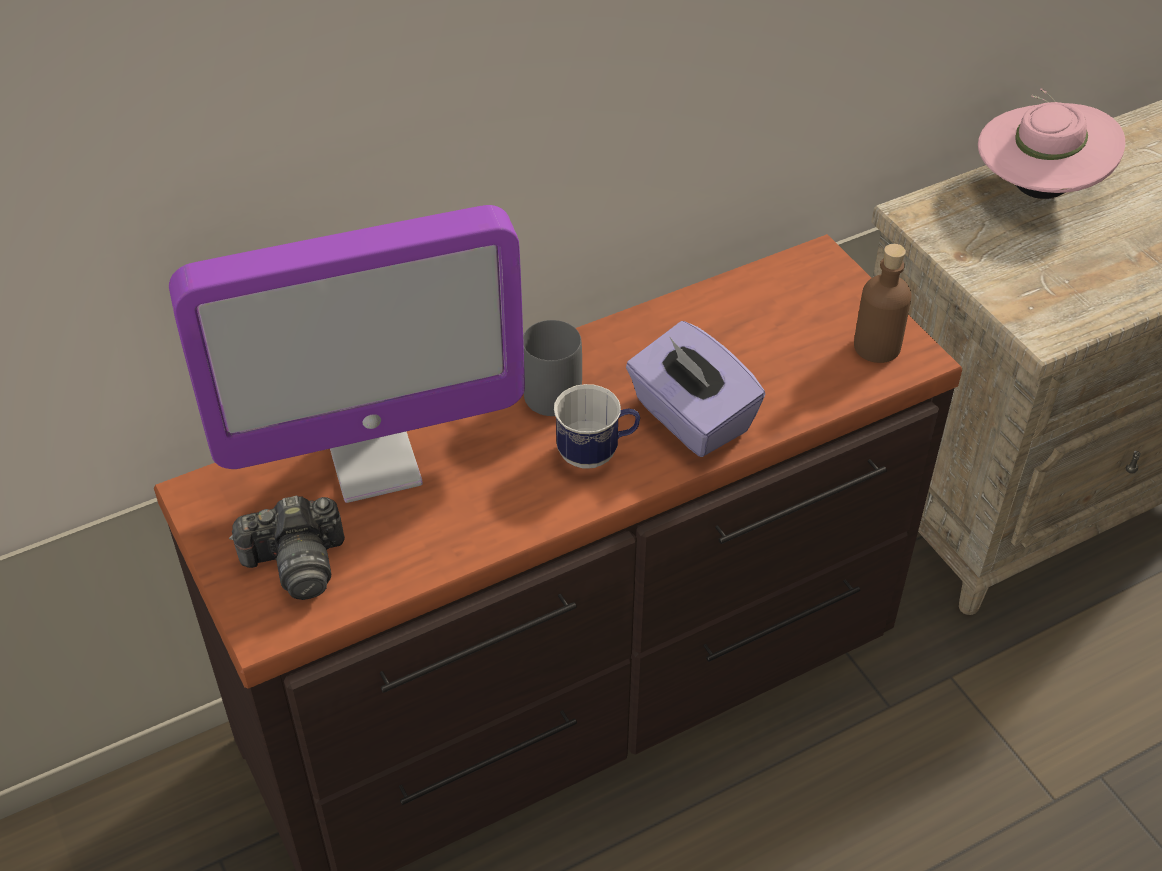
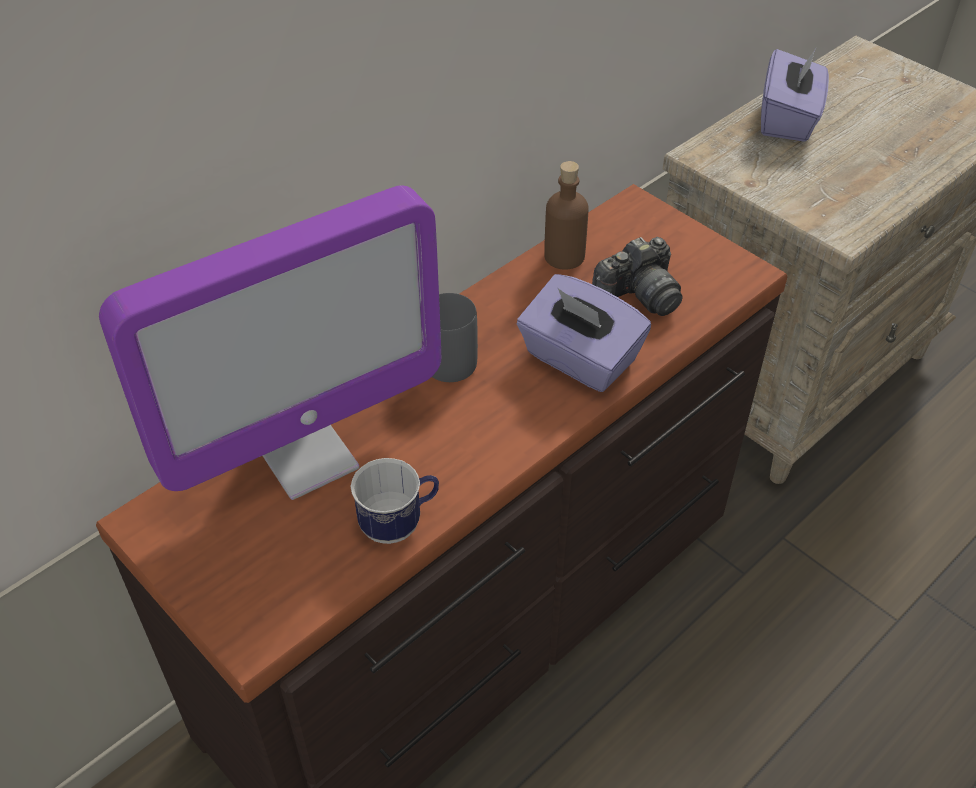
camera: 15 degrees left, 0 degrees up
camera [229,496,345,600] -> camera moved to [592,237,682,316]
mug [554,384,640,469] -> mug moved to [350,458,439,544]
brown bottle [854,244,912,363] -> brown bottle moved to [544,161,589,270]
pink hat [978,88,1125,199] -> purple tissue box [761,48,829,142]

